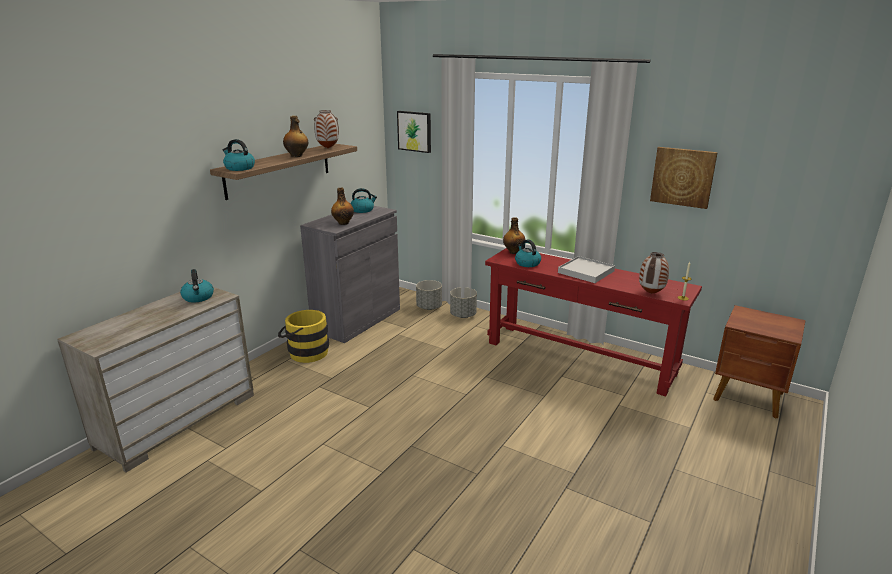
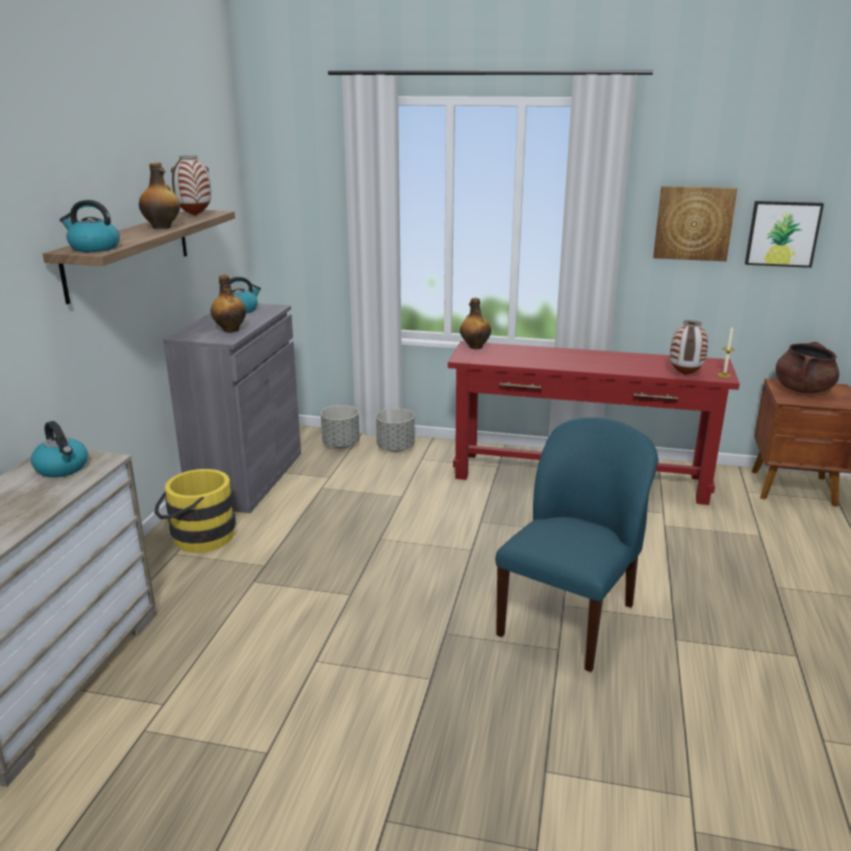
camera: 20 degrees left, 0 degrees up
picture [397,111,431,153] -> picture moved to [745,201,824,268]
kettle [515,240,541,267] -> none
white tray [558,256,615,283] -> none
none -> blue chair [495,417,658,672]
none -> brown cooking pot [776,342,839,394]

